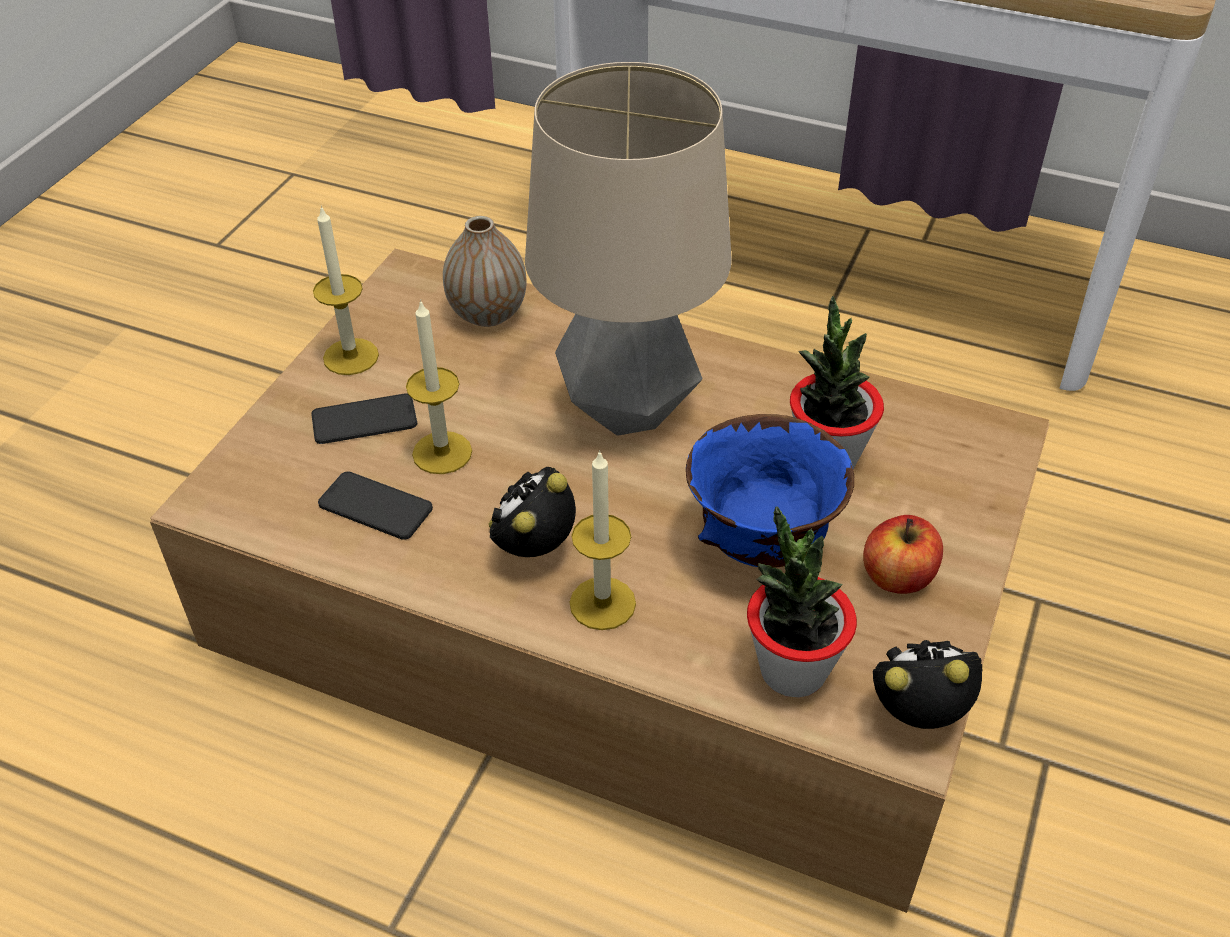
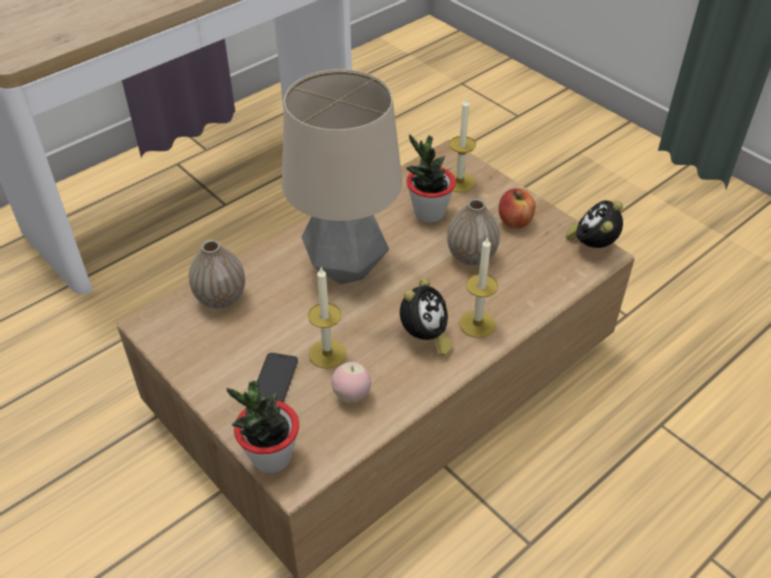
camera: 65 degrees left, 0 degrees up
candle [313,205,379,375] -> candle moved to [449,97,476,192]
phone [318,472,433,540] -> apple [331,362,371,403]
alarm clock [488,467,576,557] -> alarm clock turned 120 degrees counterclockwise [400,278,453,356]
blue bowl [686,414,854,568] -> vase [447,199,500,266]
potted plant [747,506,857,697] -> potted plant moved to [226,381,299,474]

